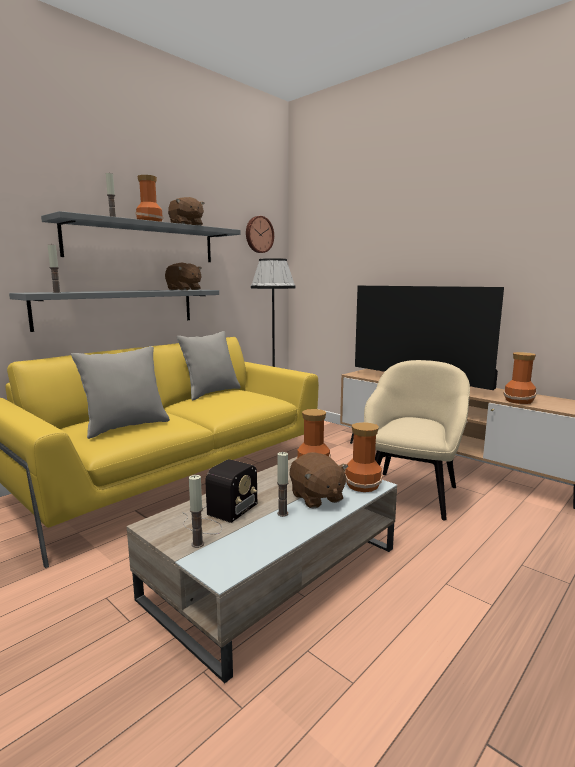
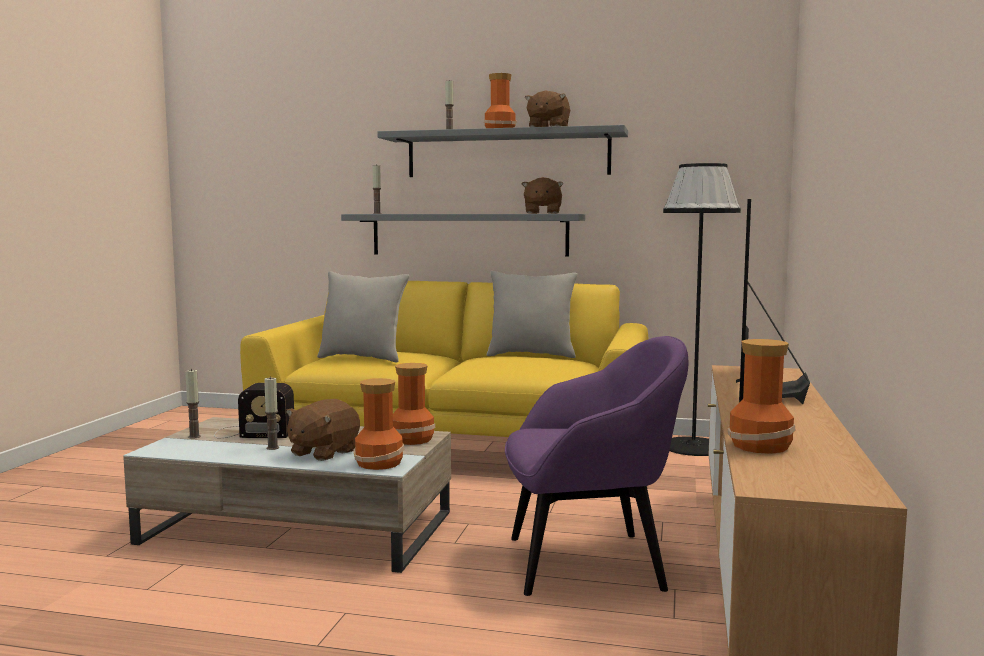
camera: 60 degrees right, 5 degrees down
wall clock [246,216,274,253] -> none
beige armchair [364,360,470,520] -> purple armchair [505,336,688,596]

